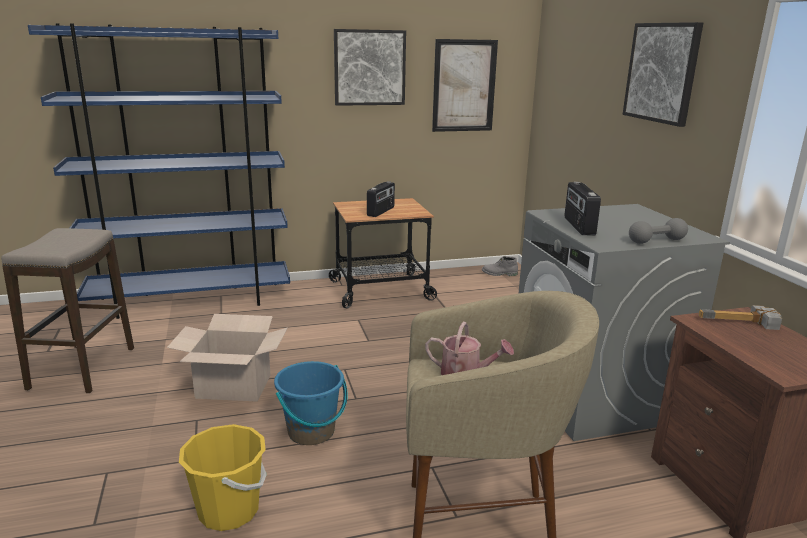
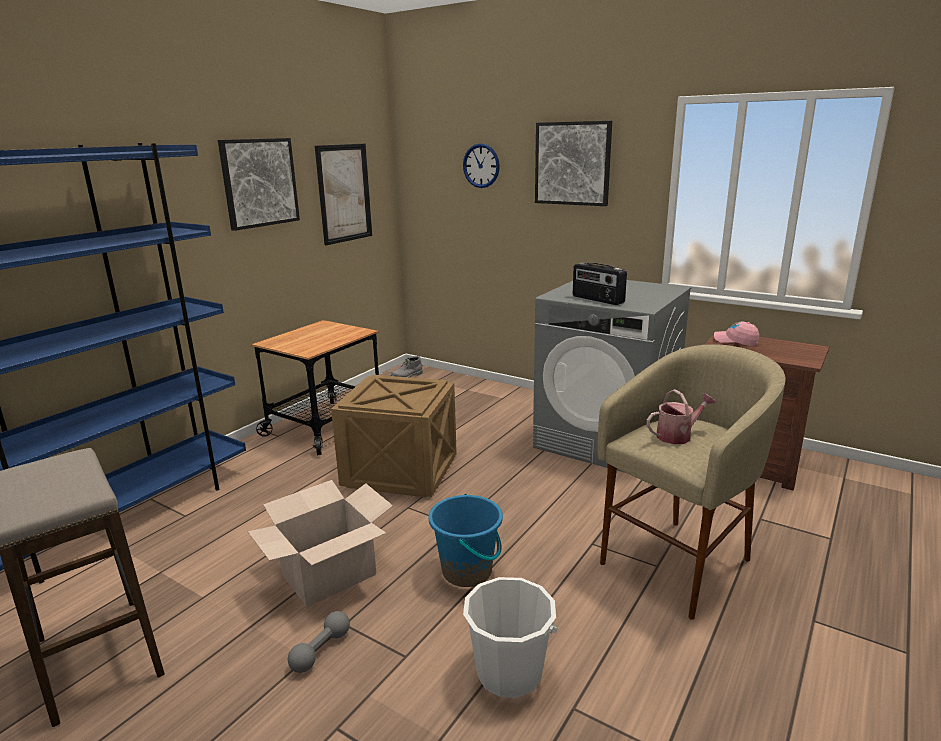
camera: 40 degrees left, 0 degrees up
yellow bucket [179,424,267,531] -> white bucket [463,577,558,698]
radio [367,181,395,217] -> none
grey dumbbell [629,218,688,244] -> grey dumbbell moved to [288,611,350,673]
hammer [699,305,782,330] -> pink cap [714,322,759,346]
none -> crate [331,375,457,497]
none -> wall clock [463,144,500,188]

